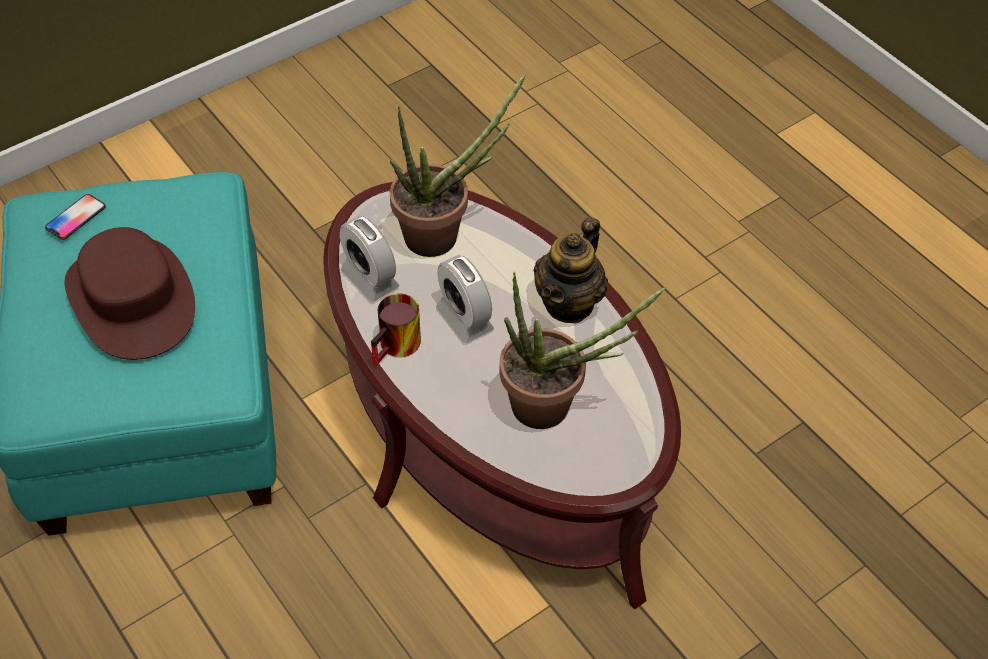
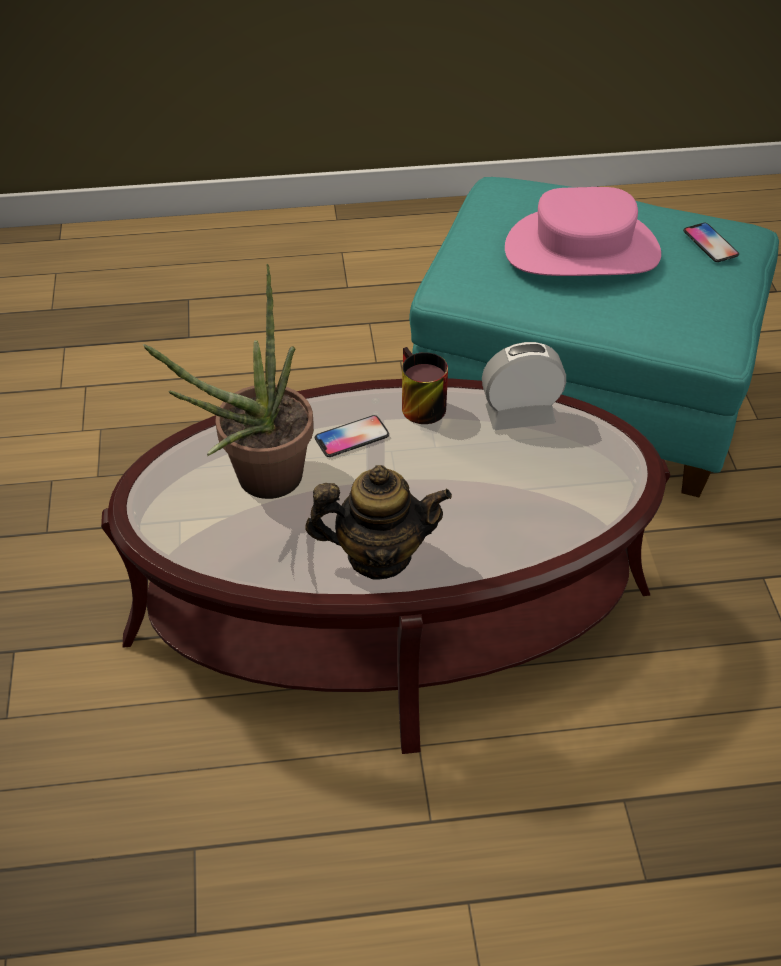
camera: 120 degrees right, 5 degrees down
brown hat [64,227,195,360] -> pink hat [505,187,661,276]
potted plant [390,72,526,257] -> none
alarm clock [436,255,494,343] -> none
teapot [533,217,607,323] -> teapot turned 120 degrees clockwise [305,465,452,580]
none -> phone [315,415,389,457]

